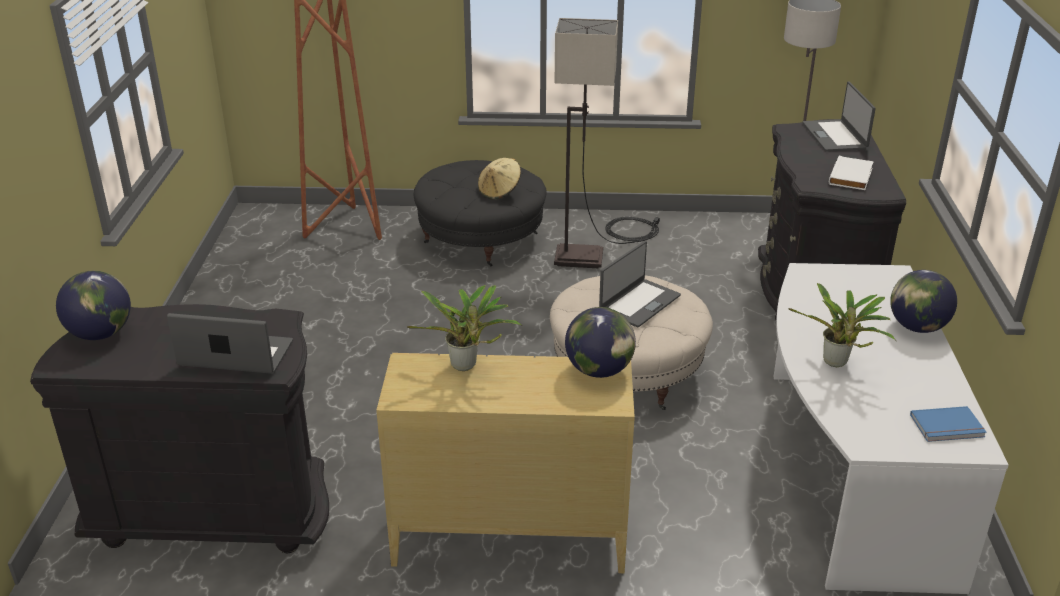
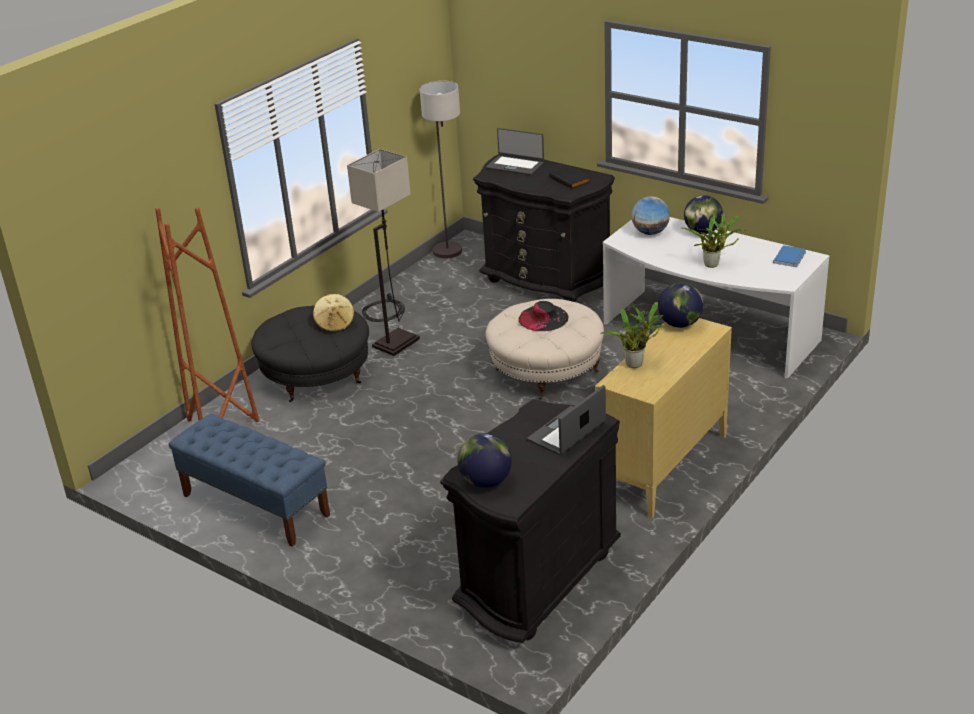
camera: 55 degrees left, 0 degrees up
laptop [599,241,681,327] -> black hat [519,301,568,331]
white book [829,156,874,190] -> black book [549,166,591,189]
none -> blue bench [169,414,330,547]
none -> globe [631,196,670,235]

